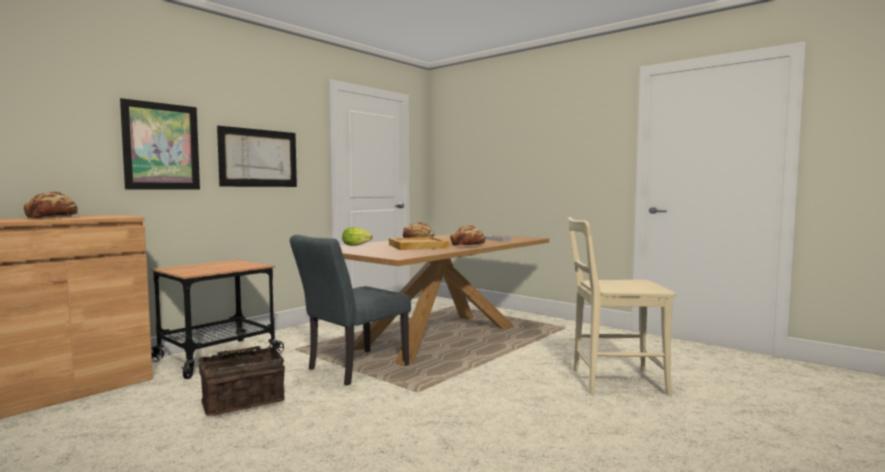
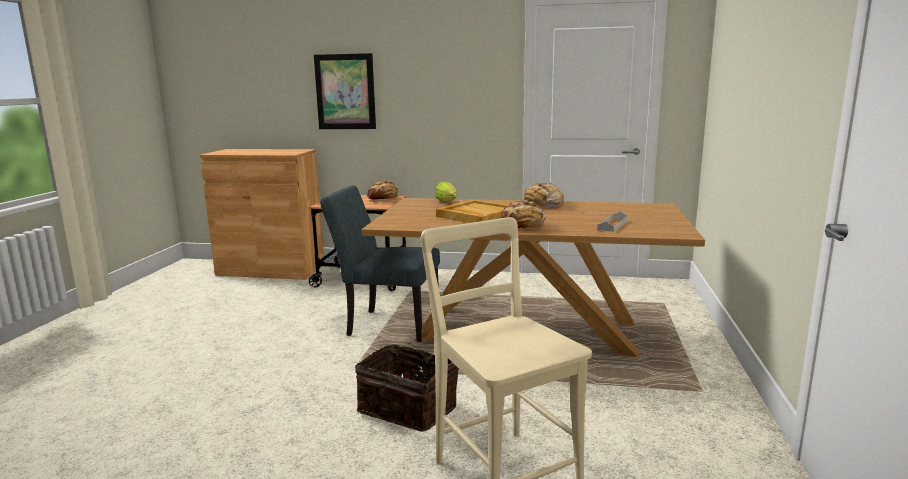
camera: 60 degrees right, 10 degrees up
bread [24,191,78,219] -> bread moved to [367,180,398,200]
basket [198,346,285,416] -> basket moved to [355,342,459,432]
picture [217,126,297,187] -> none

